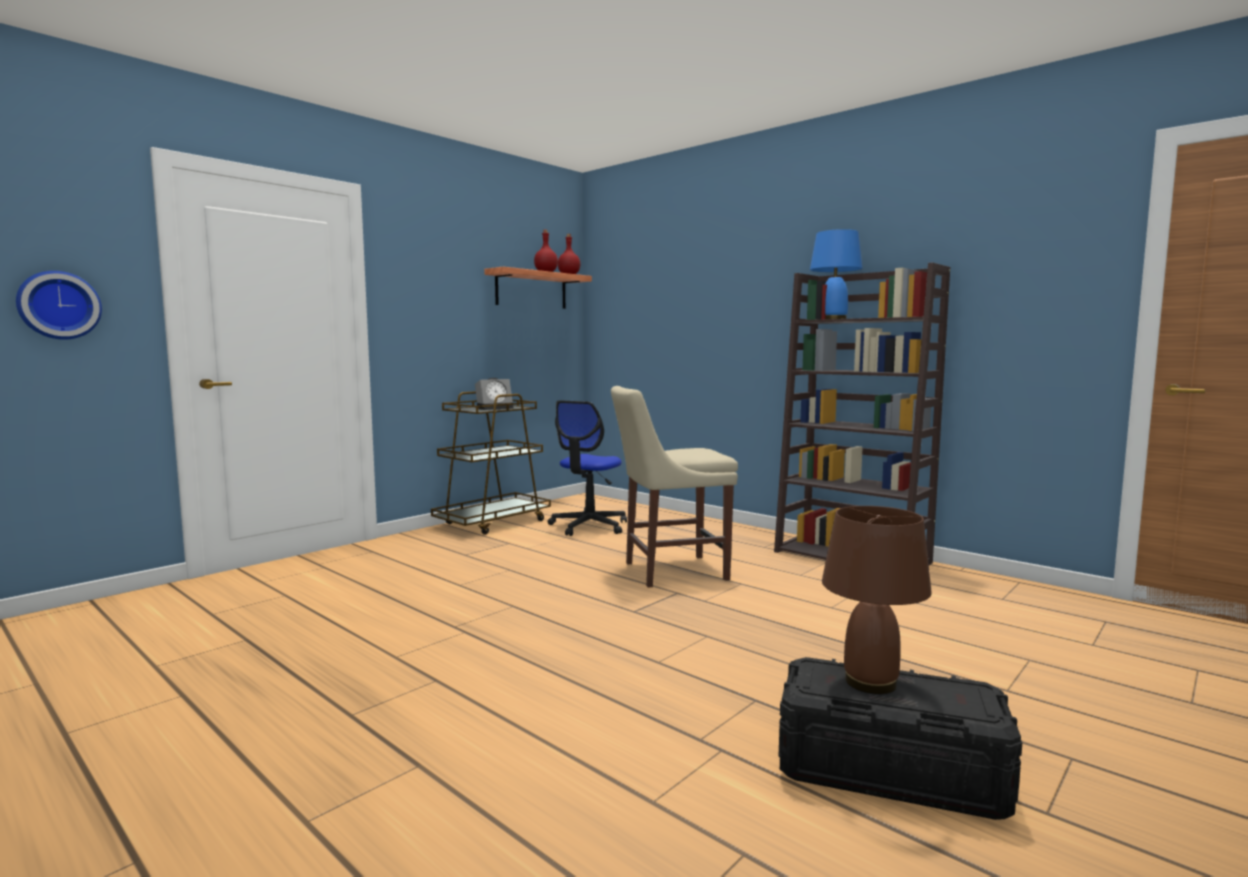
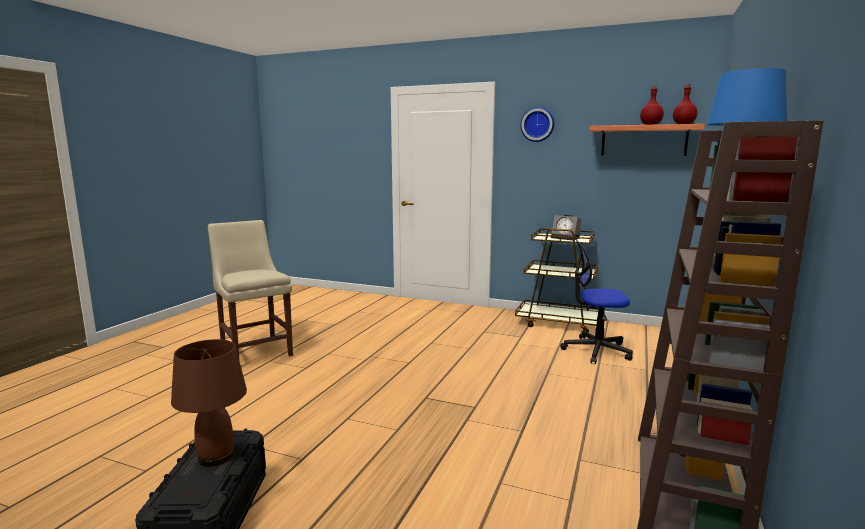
camera: 70 degrees right, 5 degrees up
wall clock [16,271,102,340] -> wall clock moved to [521,107,554,142]
beige chair [611,386,738,588] -> beige chair moved to [208,220,293,361]

